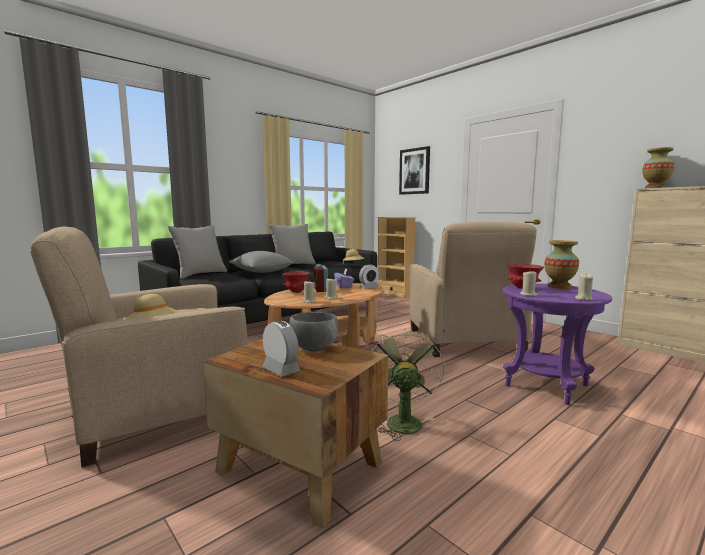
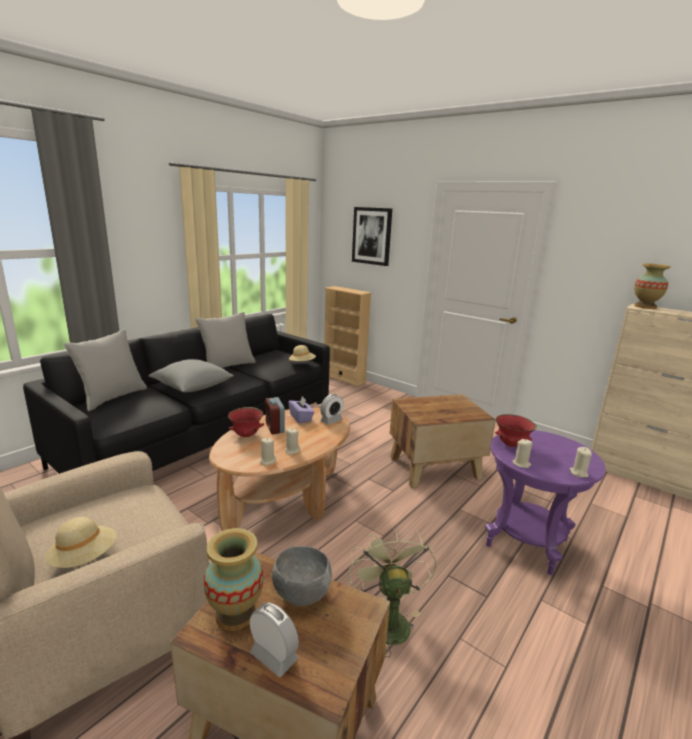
camera: 10 degrees left, 10 degrees up
beige armchair [410,222,537,357] -> brown side table [390,394,496,488]
vase [545,240,579,289] -> vase moved to [204,528,264,631]

